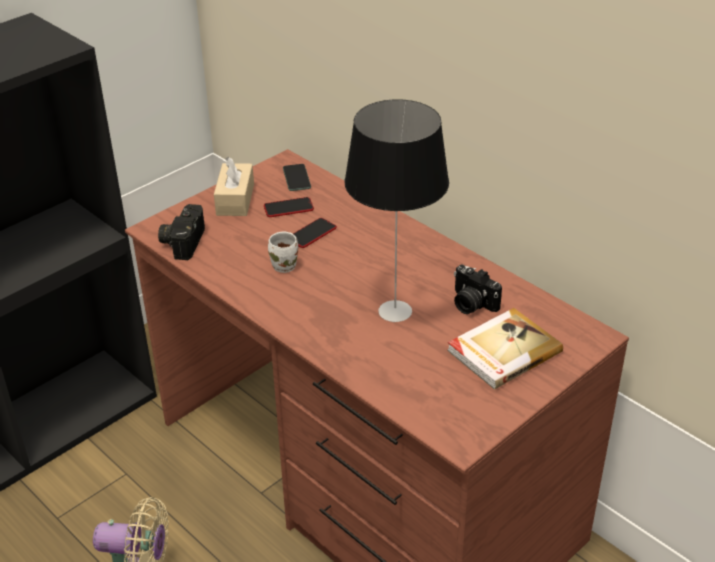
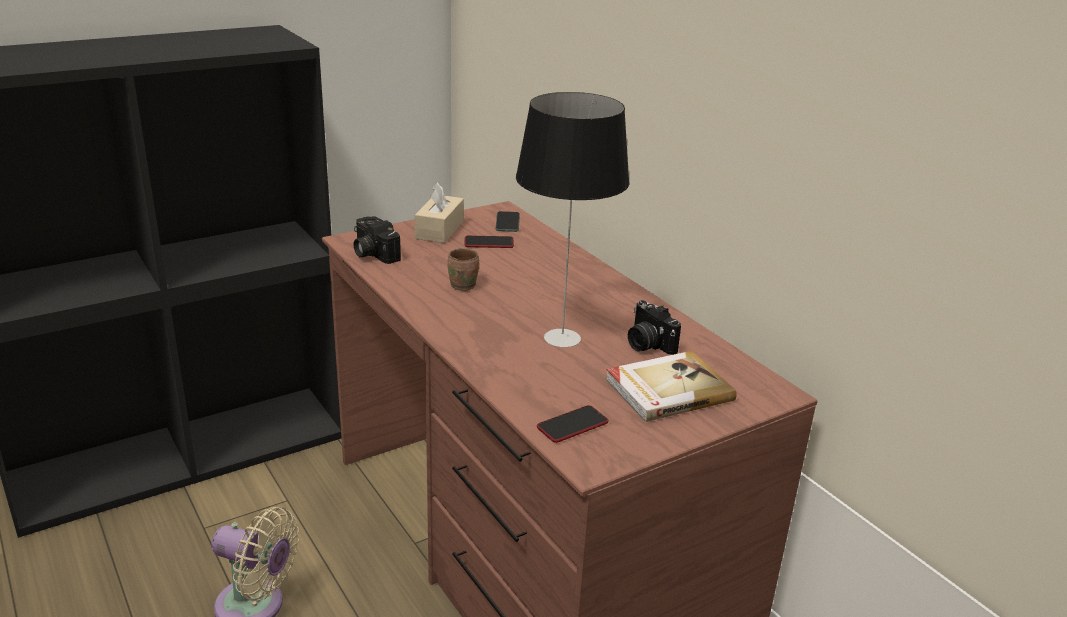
camera: 10 degrees right, 10 degrees down
camera [158,204,205,260] -> camera turned 60 degrees counterclockwise [353,216,401,264]
white mug [268,232,298,273] -> brown mug [447,248,479,291]
phone [293,218,337,248] -> phone moved to [537,405,608,443]

